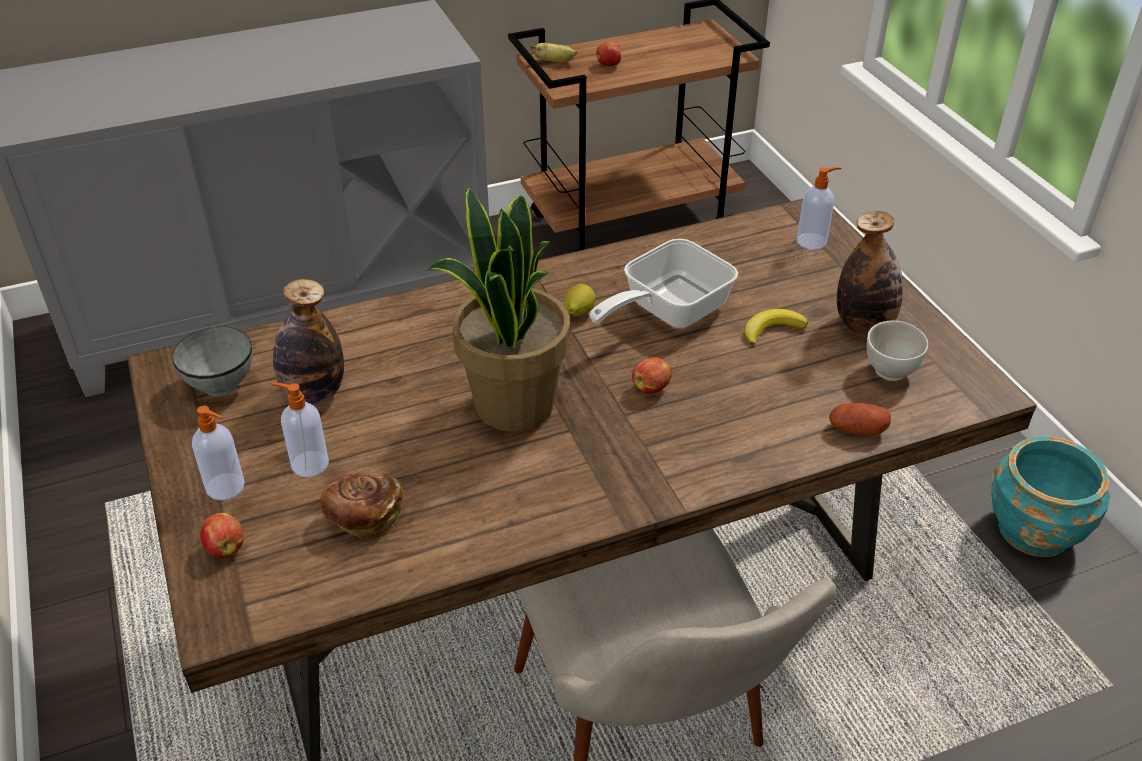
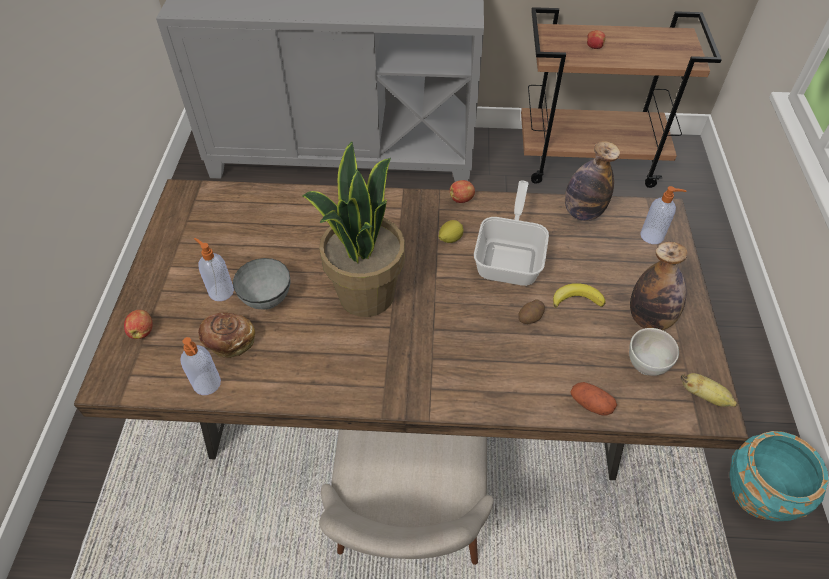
camera: 25 degrees right, 10 degrees up
grey bowl [172,326,253,396] -> grey bowl moved to [233,258,291,310]
soap dispenser [192,405,245,500] -> soap dispenser moved to [180,337,221,395]
bottle [273,279,344,405] -> bottle moved to [565,141,620,221]
banana [530,43,577,62] -> banana moved to [681,373,738,407]
frying pan [590,239,738,328] -> frying pan turned 120 degrees clockwise [474,180,549,286]
apple [632,357,672,394] -> apple moved to [450,180,475,203]
none -> potato [518,299,545,324]

